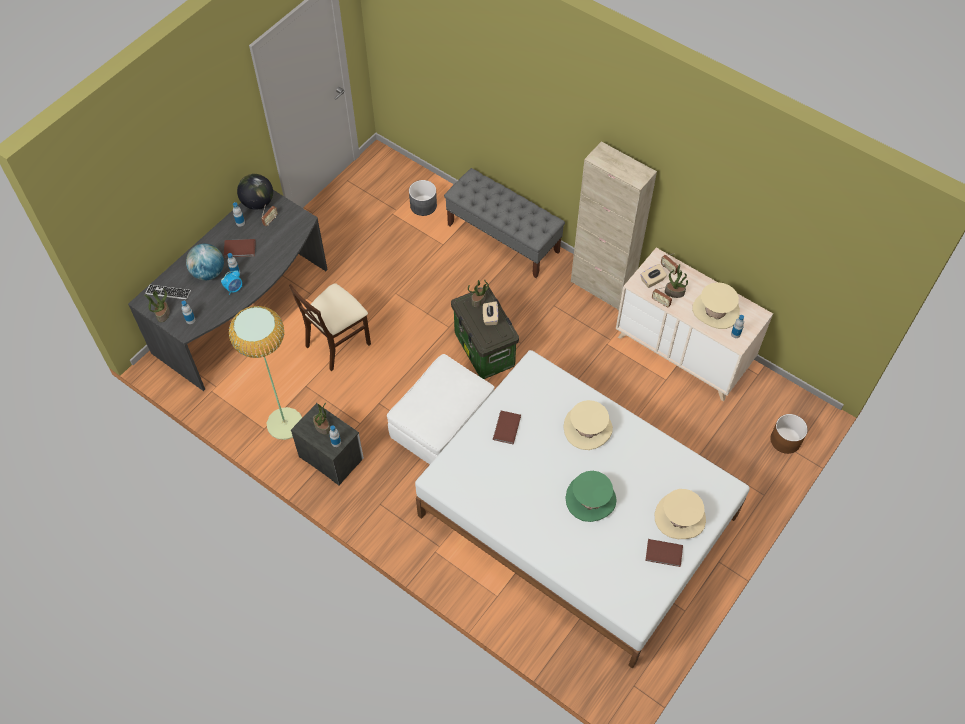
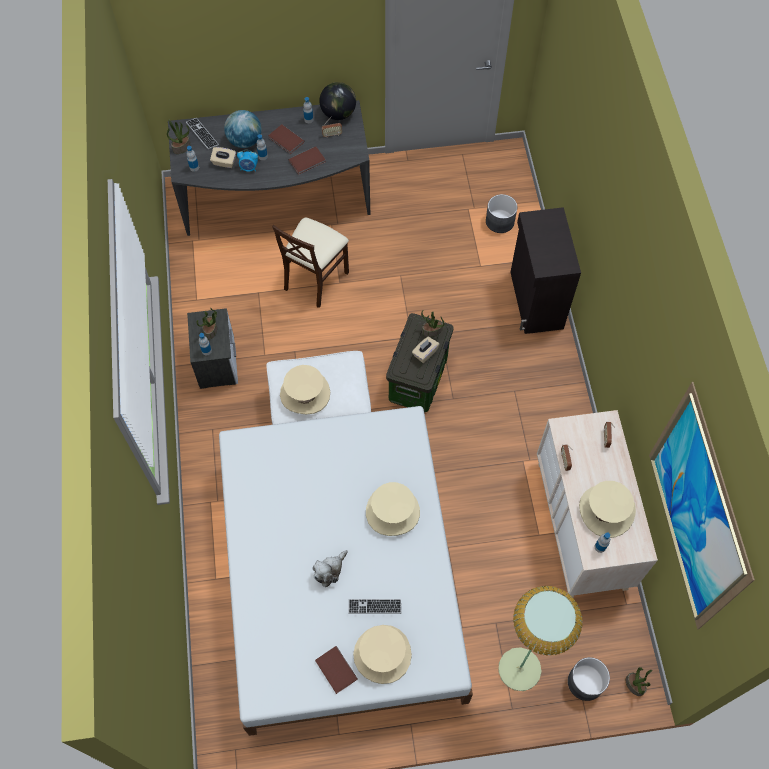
camera: 45 degrees right, 5 degrees up
floor lamp [229,306,302,440] -> floor lamp moved to [499,586,583,691]
beige chair [289,283,371,371] -> beige chair turned 60 degrees counterclockwise [272,217,349,308]
grey bench [444,168,565,278] -> black cabinet [510,207,581,334]
brown book [493,411,521,445] -> brown book moved to [289,146,326,175]
green hat [566,471,617,522] -> plush toy [312,550,348,587]
beige cabinet [571,141,657,310] -> none
beige tissue box [641,264,667,288] -> beige tissue box moved to [210,147,236,168]
potted plant [665,264,688,298] -> potted plant moved to [626,667,652,696]
brown planter [770,414,808,454] -> grey planter [568,657,610,701]
none -> beige hat [280,365,330,414]
none -> keyboard [348,599,401,614]
none -> picture [649,382,755,629]

